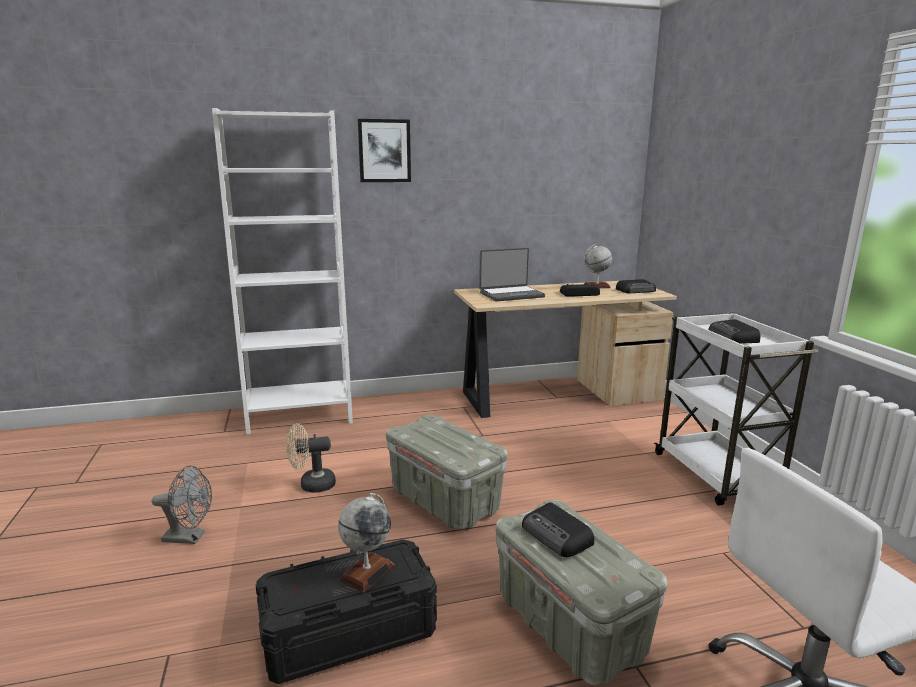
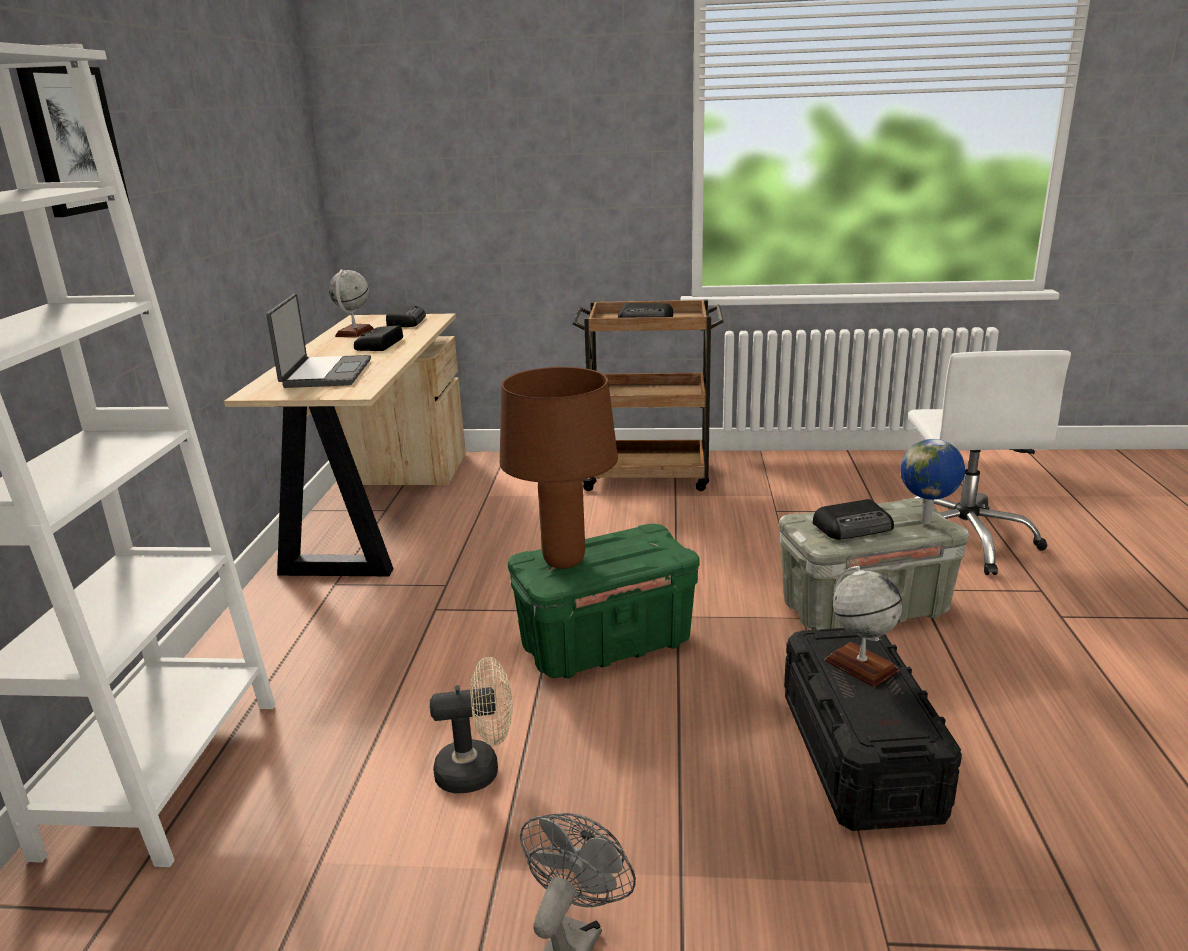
camera: 70 degrees left, 5 degrees up
beige fan [286,423,336,493] -> beige fan turned 105 degrees counterclockwise [430,657,513,793]
grey storage box [386,415,508,530] -> green storage box [508,524,700,679]
white cart [654,312,818,506] -> brown cart [572,300,724,491]
none -> brown table lamp [500,367,618,569]
none -> globe [901,439,965,524]

